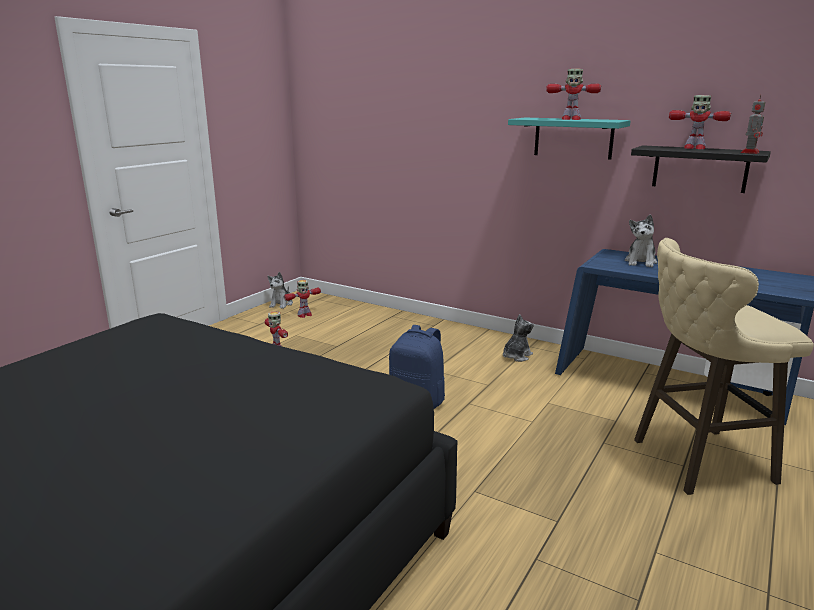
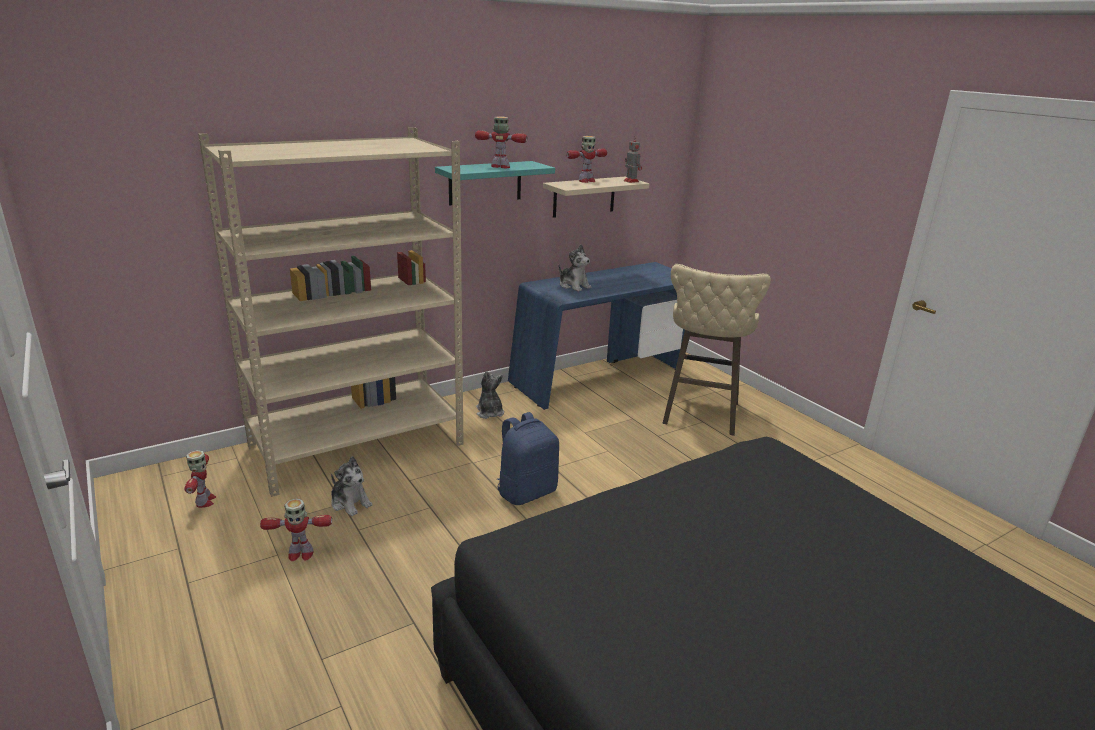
camera: 65 degrees left, 5 degrees up
plush toy [268,272,293,309] -> plush toy moved to [331,456,372,516]
toy robot [546,69,601,120] -> toy robot turned 120 degrees counterclockwise [475,116,527,168]
black shelf [631,145,771,193] -> beige shelf [543,177,650,218]
none -> beige bookcase [198,127,464,497]

